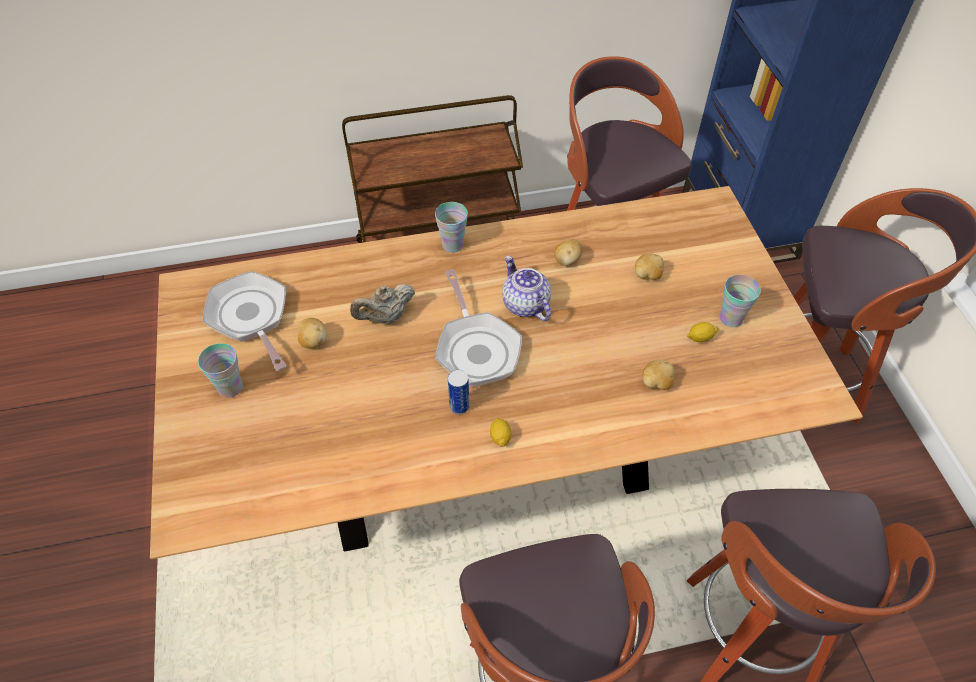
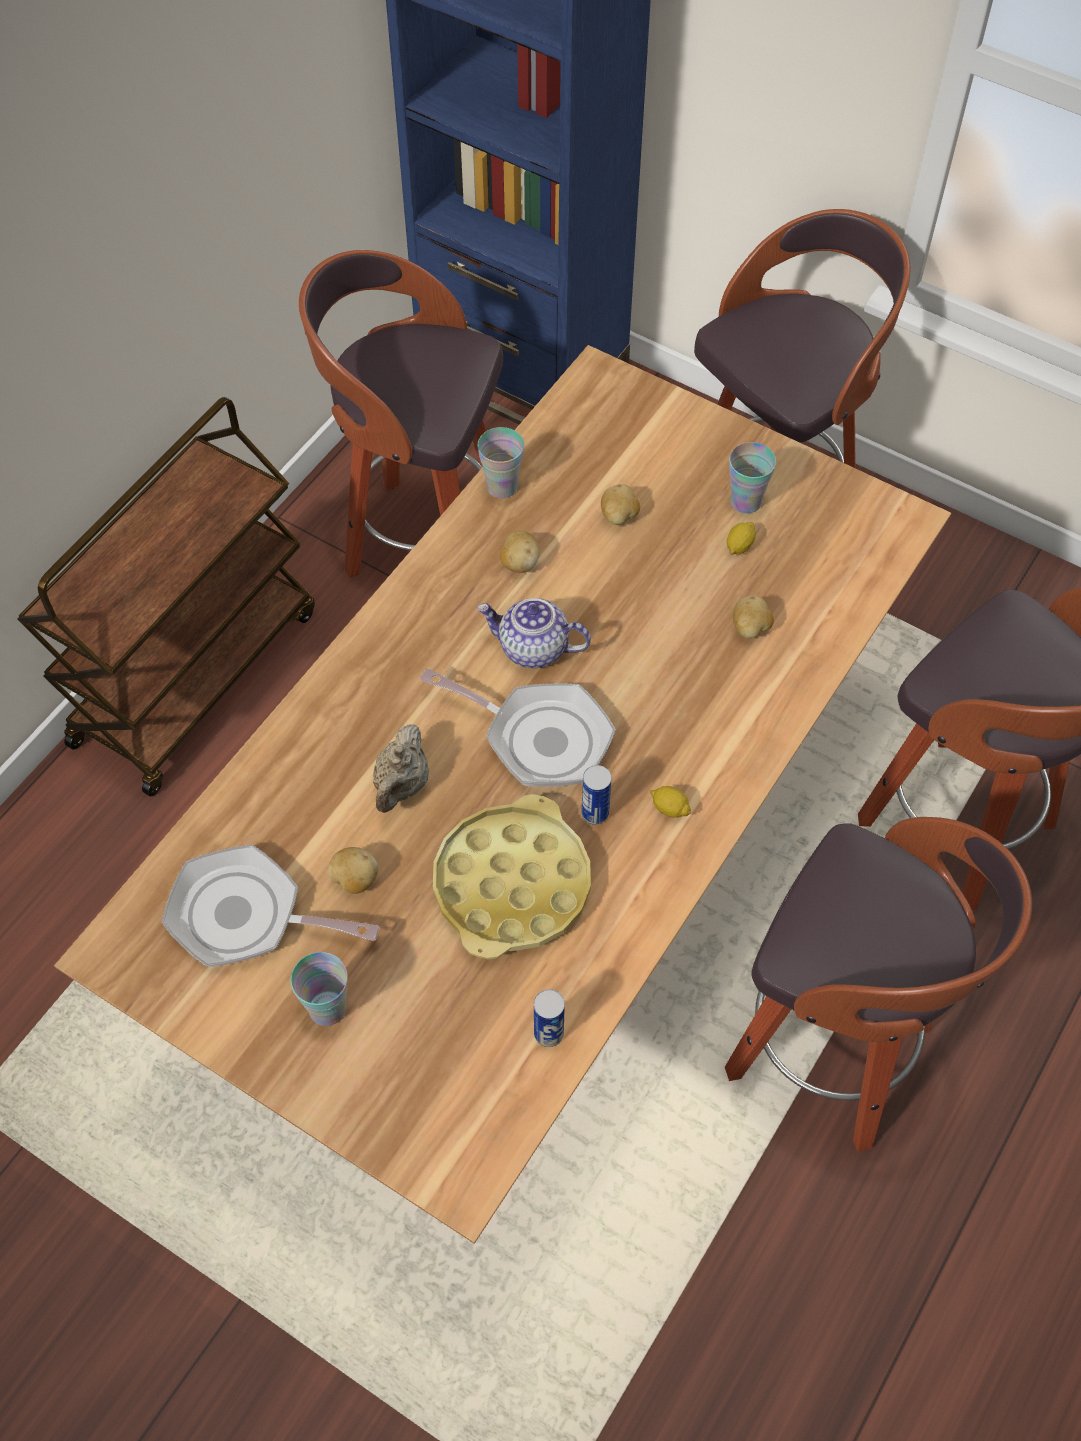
camera: 45 degrees left, 5 degrees up
cup [435,202,468,253] -> cup moved to [478,427,524,498]
none -> yellow tray [433,794,591,960]
none -> can [534,989,565,1047]

